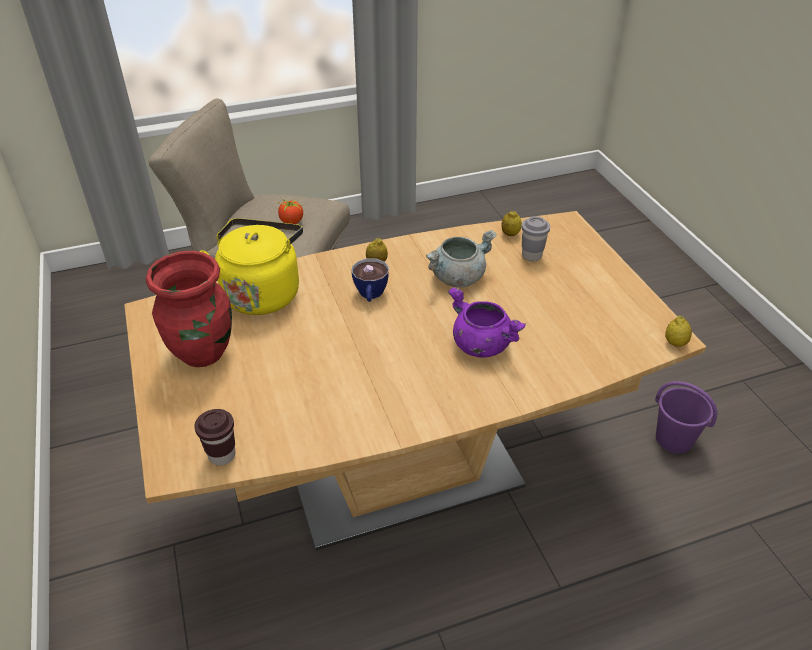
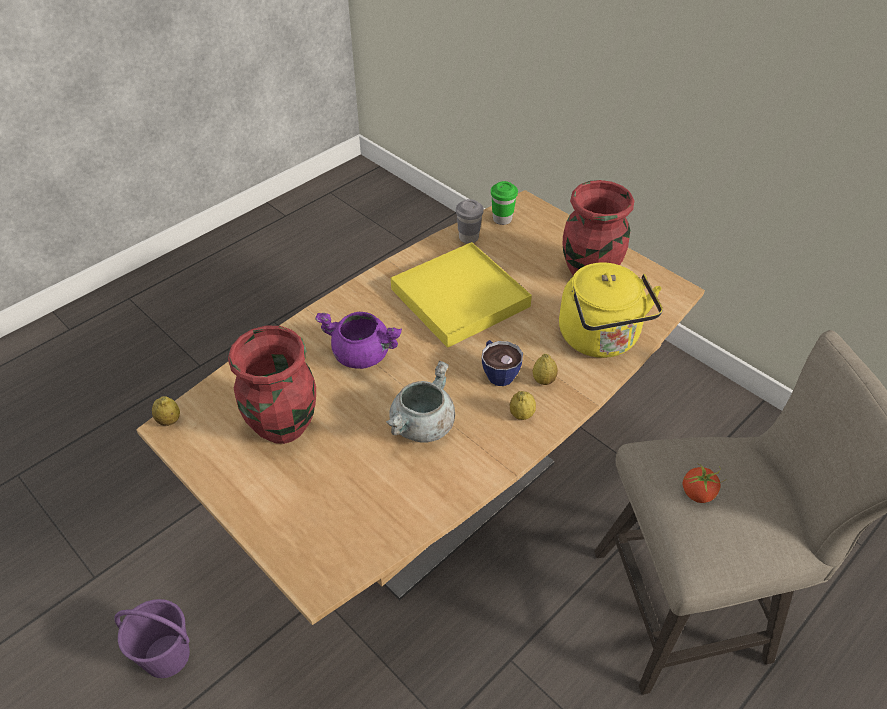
camera: 155 degrees right, 5 degrees up
brown cup [194,409,236,466] -> green cup [491,181,518,225]
lemon [501,211,522,236] -> lemon moved to [533,354,558,385]
grey cup [522,216,550,261] -> grey cup moved to [456,199,484,244]
none -> red vase [228,326,316,444]
none -> yellow tray [391,242,532,348]

